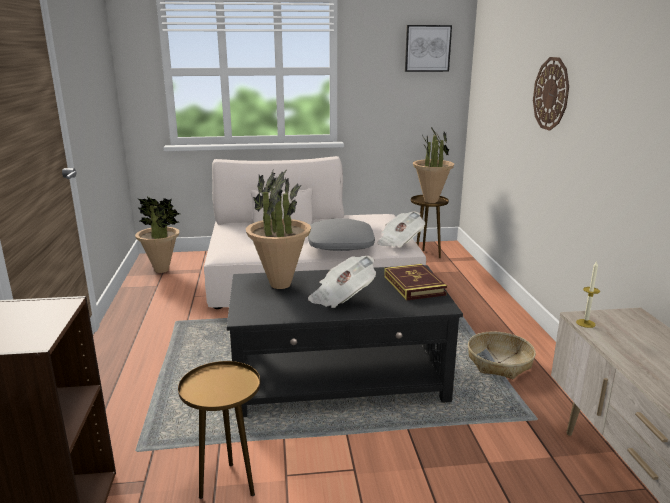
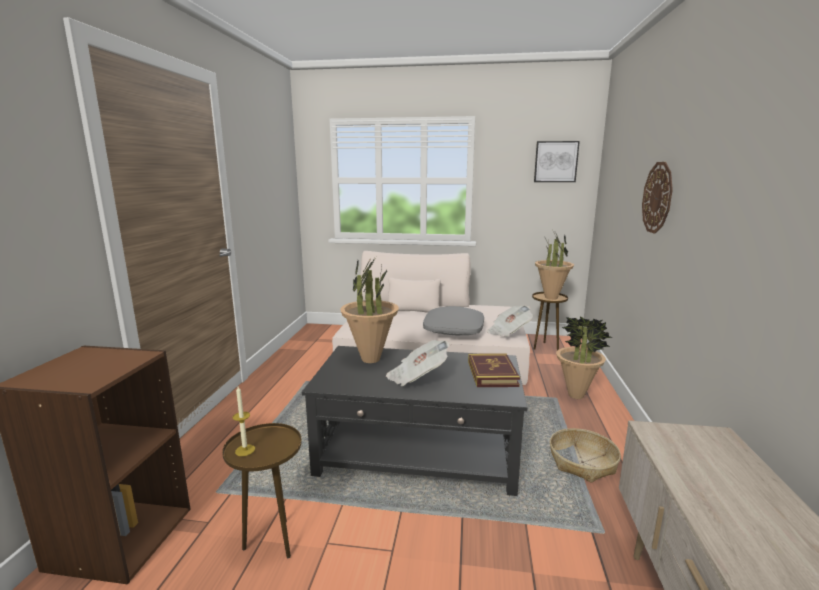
camera: 15 degrees right, 5 degrees down
potted plant [135,197,180,273] -> potted plant moved to [556,316,612,399]
candle [576,261,600,328] -> candle moved to [233,387,255,456]

